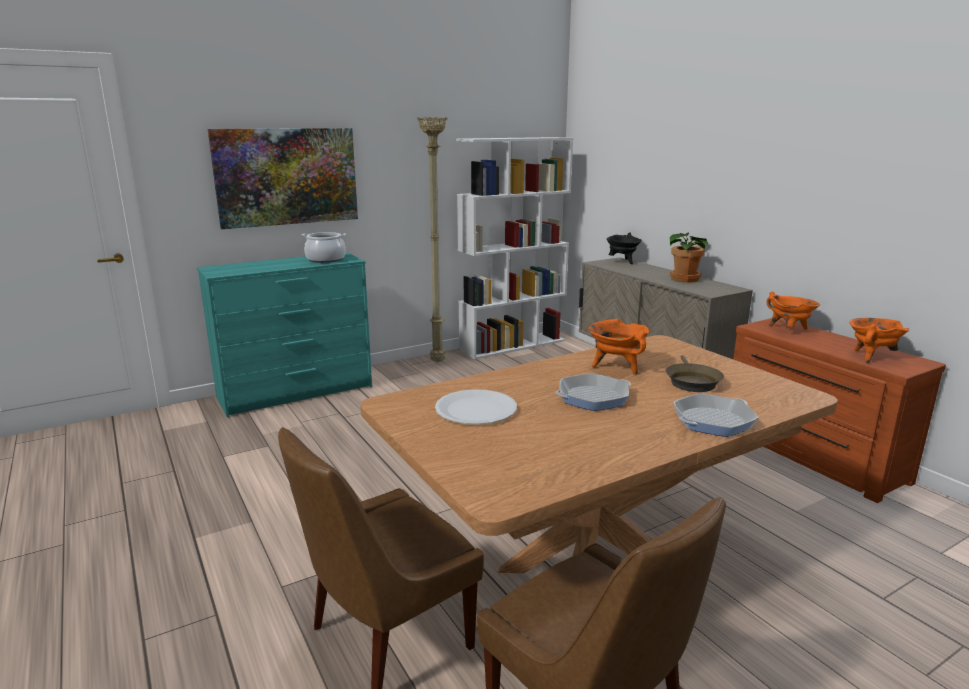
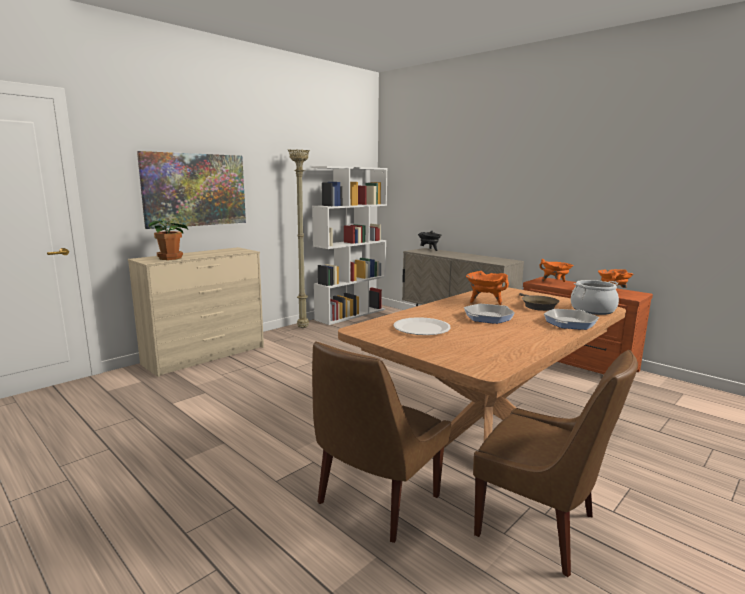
camera: 15 degrees left, 5 degrees down
turquoise dresser [197,252,372,417] -> beige dresser [128,247,264,377]
cooking pot [302,232,346,263] -> cooking pot moved to [571,280,619,315]
potted plant [670,233,708,283] -> potted plant moved to [149,221,188,260]

